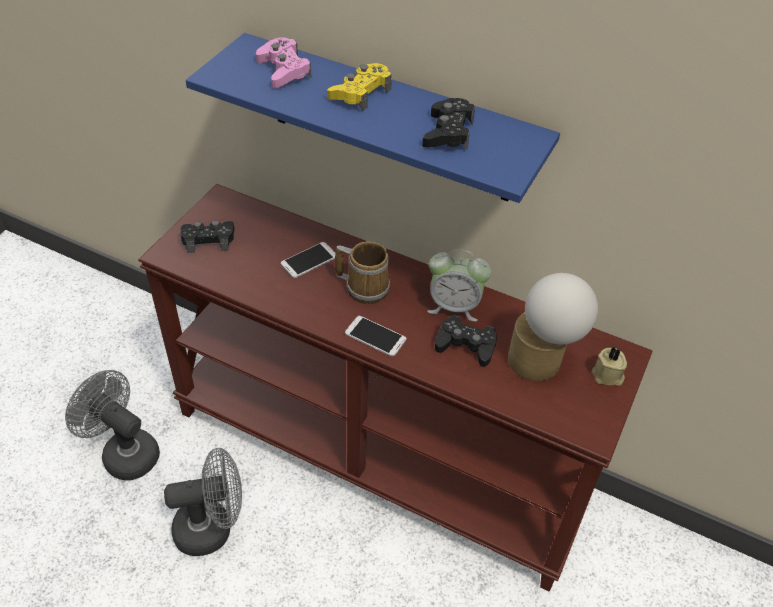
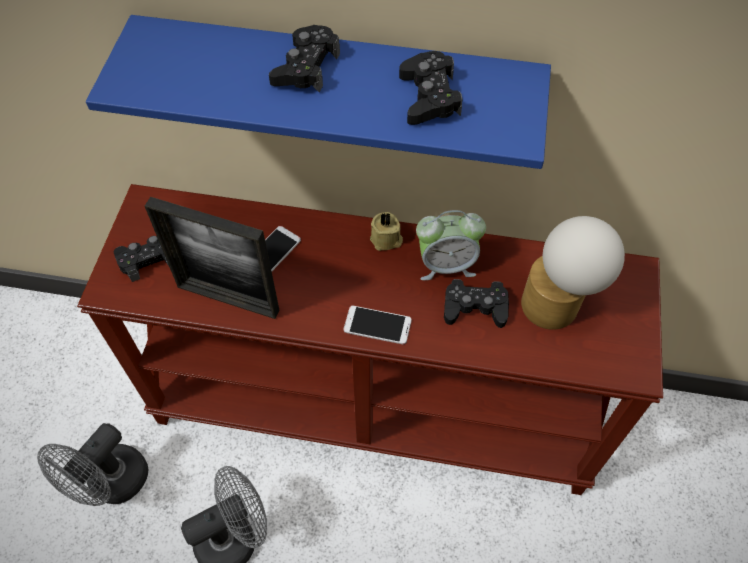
camera: 15 degrees left, 10 degrees up
grey fan [65,370,160,481] -> grey fan turned 75 degrees counterclockwise [37,423,148,506]
pink game controller [256,37,311,89] -> none
yellow game controller [327,63,392,111] -> black game controller [269,25,340,93]
mug [335,241,390,304] -> none
beige candle [592,347,627,386] -> beige candle moved to [370,212,403,251]
none -> picture frame [145,197,279,319]

